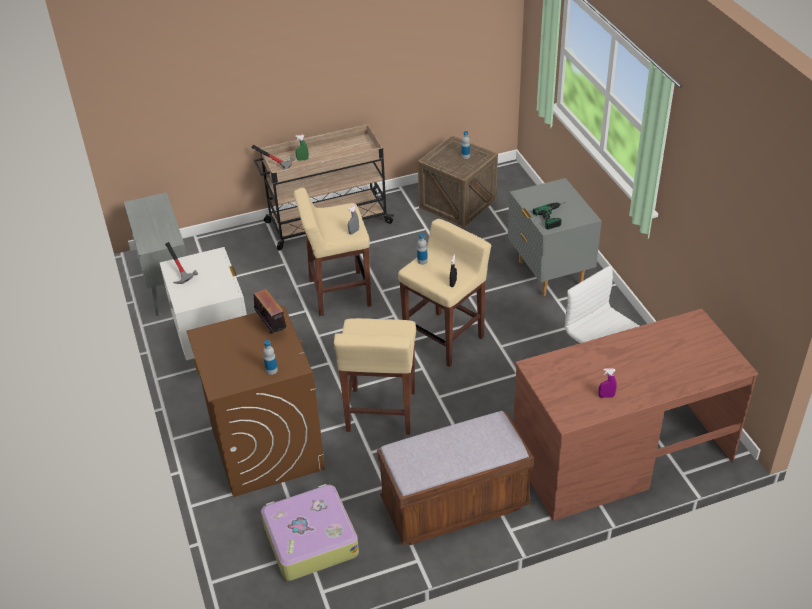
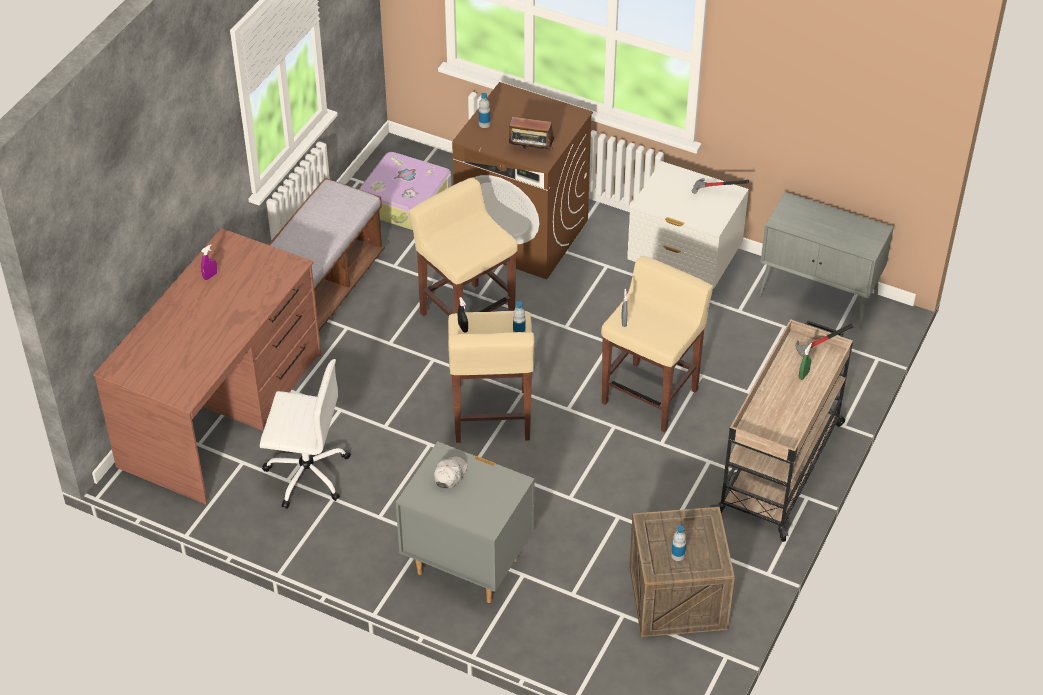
camera: 135 degrees right, 5 degrees up
power drill [533,202,566,230] -> white cap [433,456,467,489]

